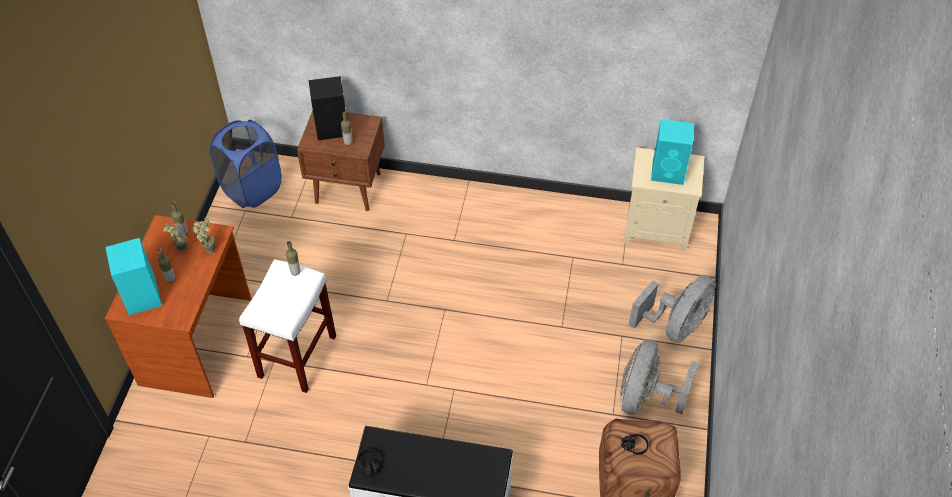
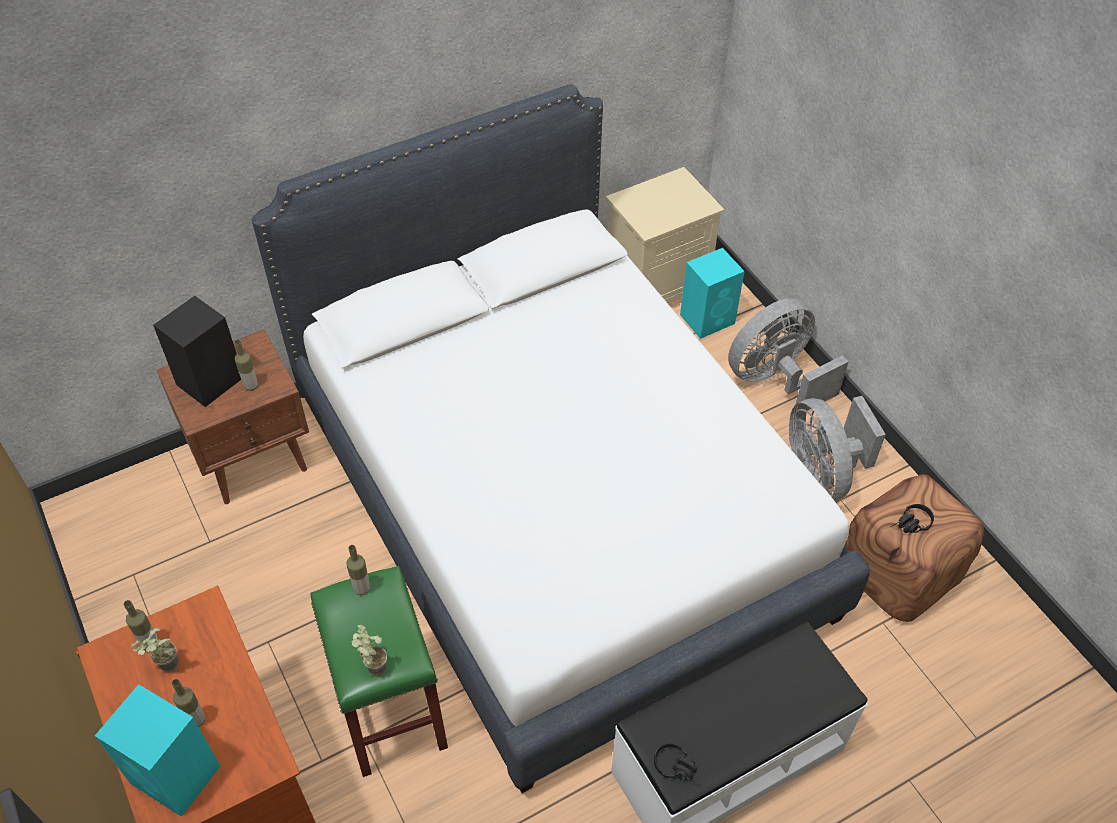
camera: 40 degrees left, 0 degrees up
potted plant [193,218,216,253] -> potted plant moved to [351,625,387,677]
blue laundry basket [210,120,282,208] -> none
white stool [239,259,336,393] -> green stool [310,566,448,777]
grey fan [629,275,716,343] -> grey fan turned 120 degrees counterclockwise [728,298,849,410]
turquoise speaker [651,119,694,185] -> turquoise speaker moved to [680,248,745,339]
none -> white bed [252,84,870,793]

